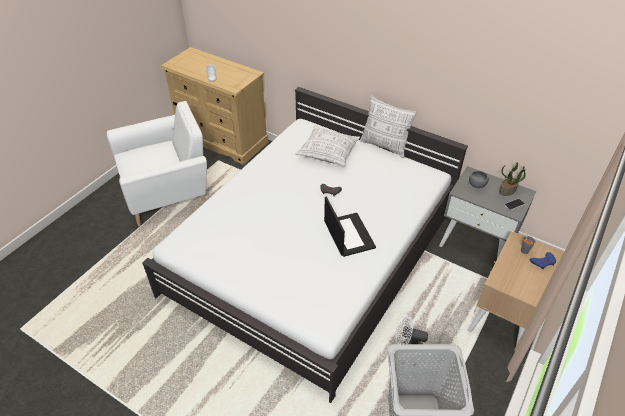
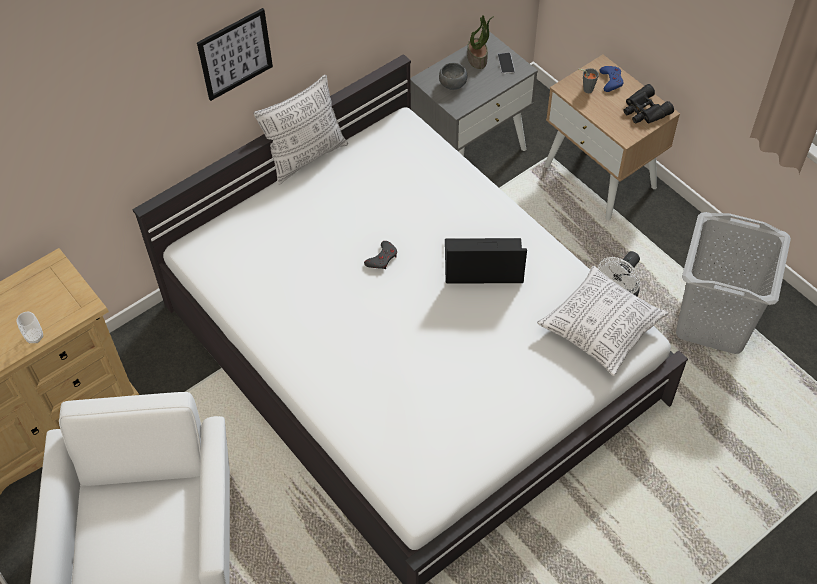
camera: 70 degrees left, 10 degrees up
pillow [296,126,360,167] -> pillow moved to [537,266,669,376]
none -> picture [197,8,273,101]
none -> black binoculars [624,84,674,124]

